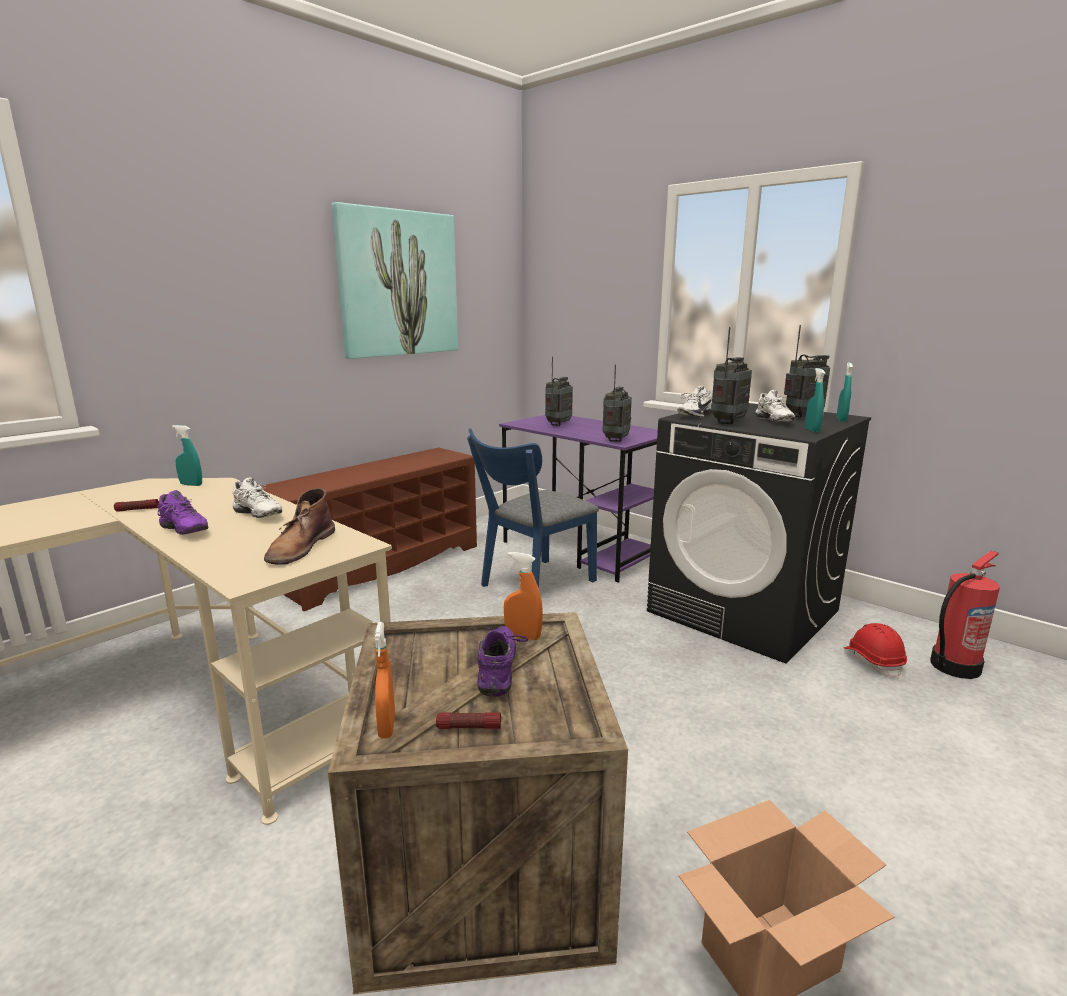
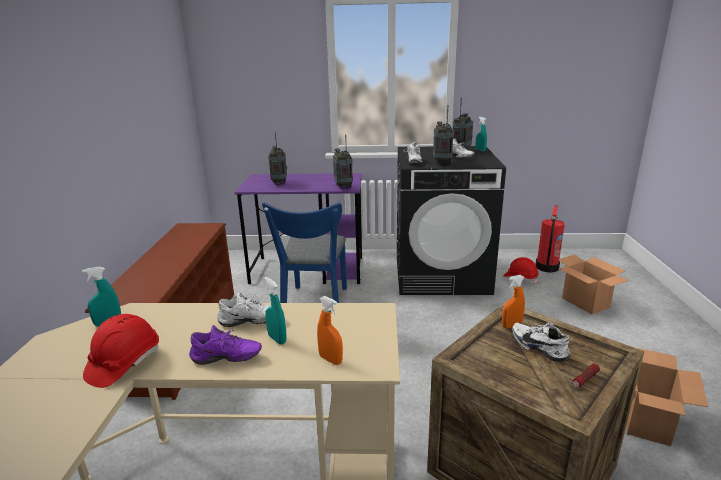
camera: 40 degrees left, 5 degrees up
flashlight [114,499,159,512] -> red hard hat [83,314,159,388]
brown boot [264,488,335,565] -> none
picture [332,202,458,359] -> none
orange spray bottle [374,622,395,739] -> orange spray bottle moved to [317,296,343,365]
purple shoe [477,626,528,697] -> white shoe [512,322,571,362]
turquoise spray bottle [805,368,825,432] -> turquoise spray bottle moved to [264,277,287,345]
none -> cardboard box [558,255,629,314]

